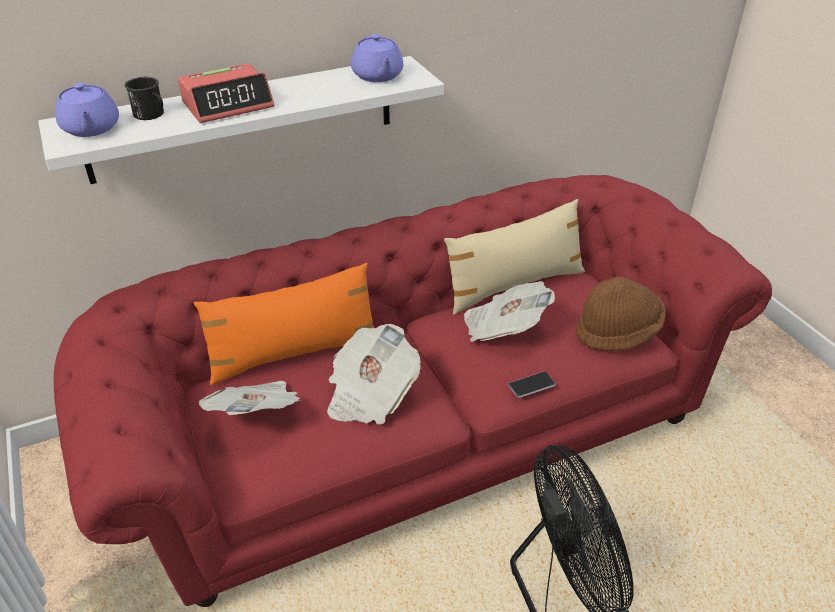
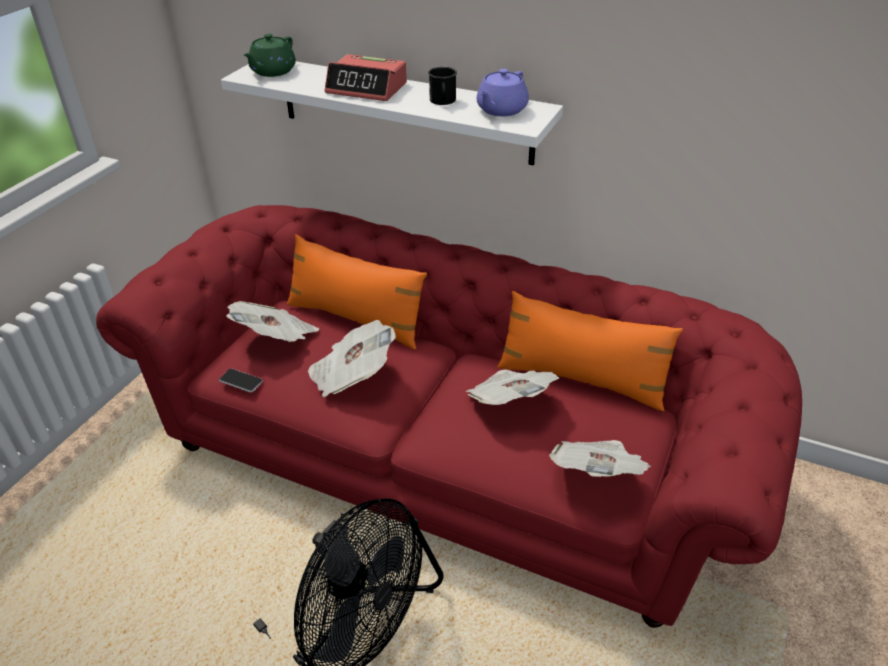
camera: 50 degrees right, 0 degrees up
purple teapot [55,83,119,137] -> green teapot [243,34,296,77]
black mug [124,77,164,120] -> black mug moved to [428,67,457,105]
beige pillow [444,199,585,315] -> orange pillow [498,291,683,411]
phone [508,372,556,398] -> phone moved to [219,368,263,393]
brown hat [576,277,666,351] -> newspaper [549,440,651,477]

